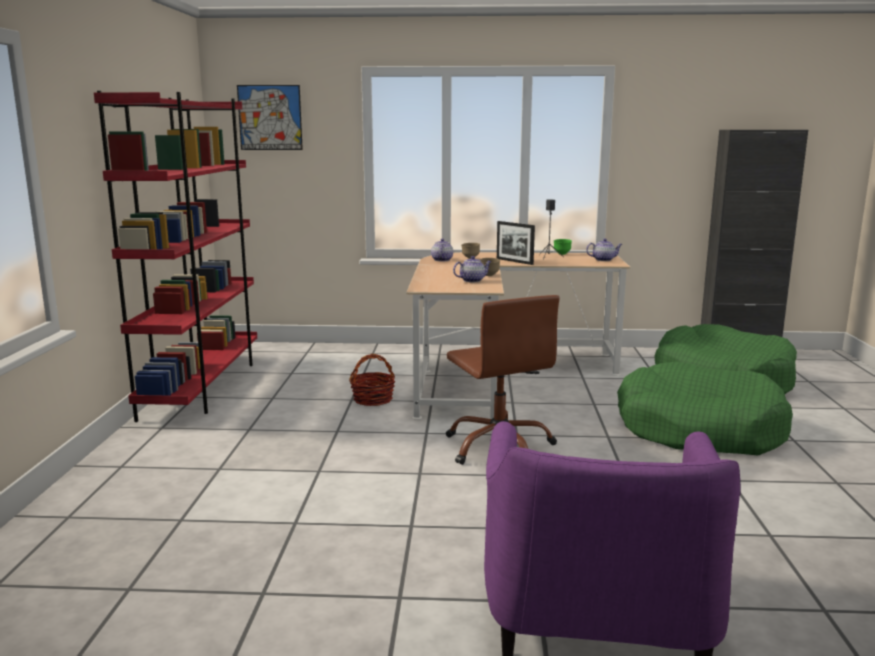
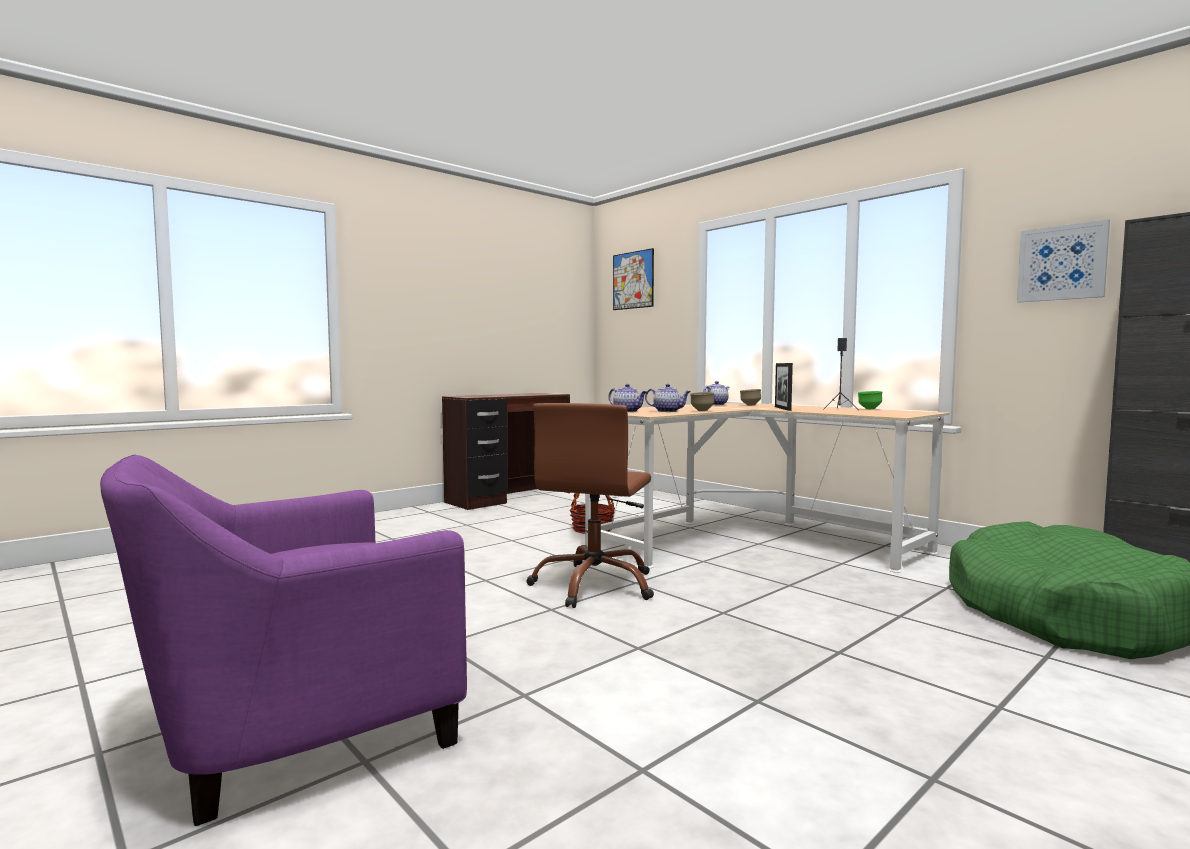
camera: 45 degrees right, 10 degrees down
red bookcase [94,91,257,422] -> brown desk [442,393,570,510]
teapot [586,238,622,261] -> teapot moved to [609,384,646,412]
green dog bed [617,362,793,456] -> none
none -> picture [1017,219,1110,302]

